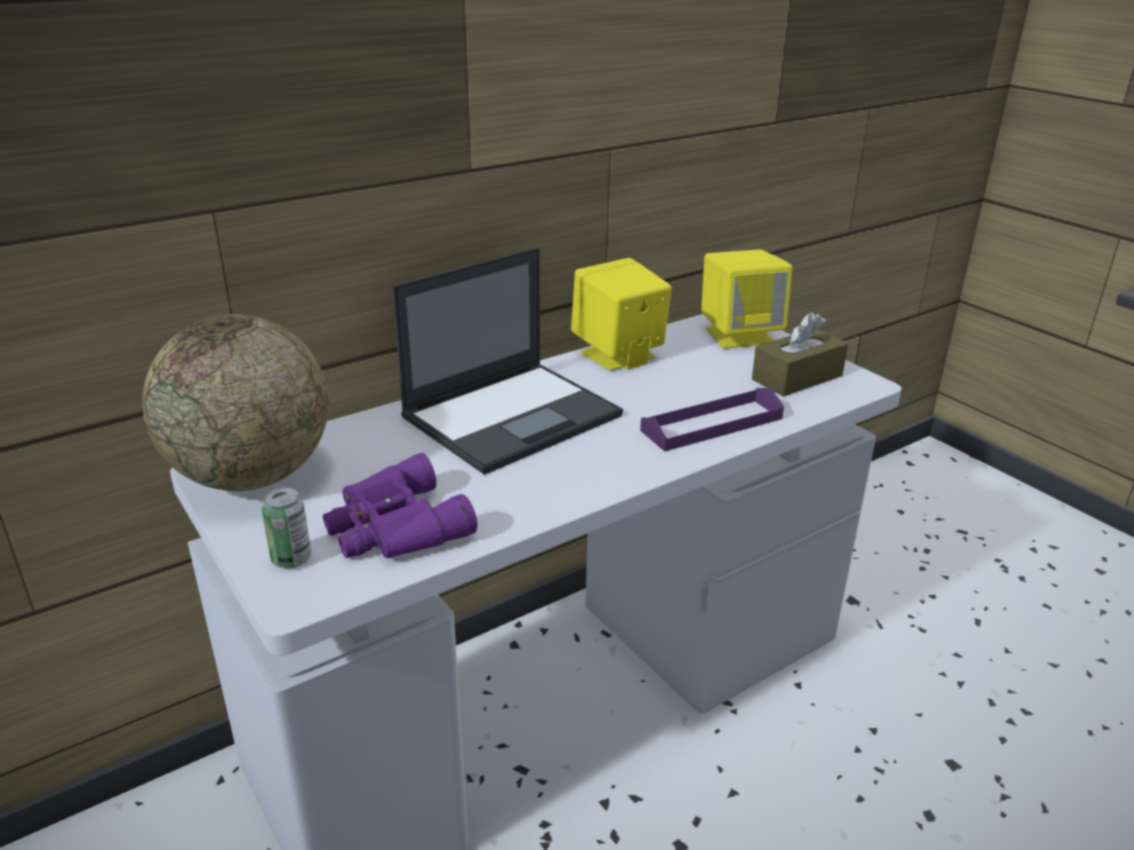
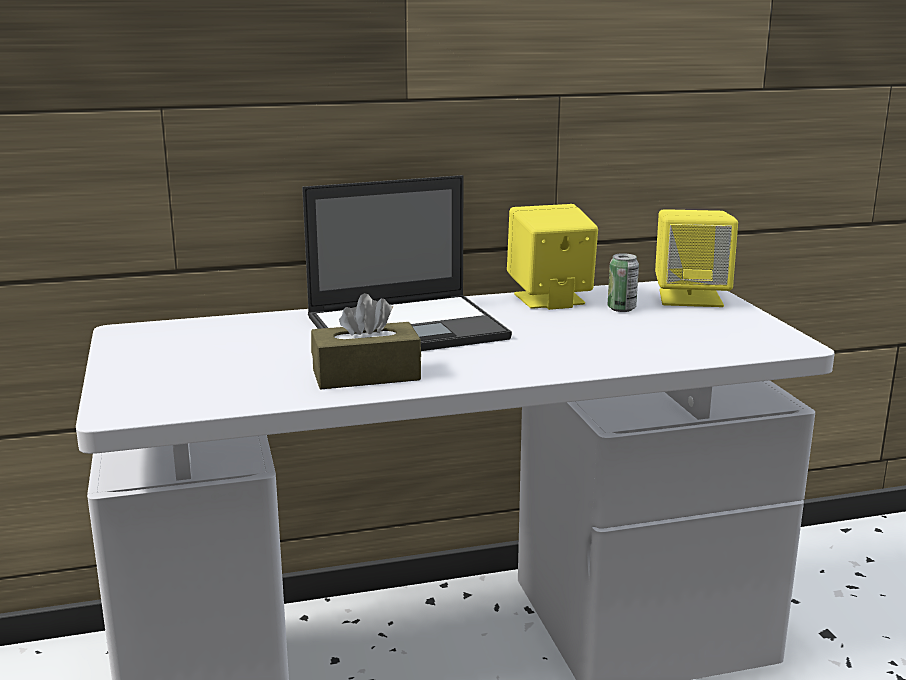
camera: 20 degrees right, 10 degrees down
globe [142,314,329,491] -> none
can [262,488,311,568] -> can moved to [608,253,639,312]
purple binoculars [323,453,478,558] -> none
purple tray [640,388,784,452] -> none
brown tissue box [752,312,848,397] -> brown tissue box moved to [311,293,421,389]

